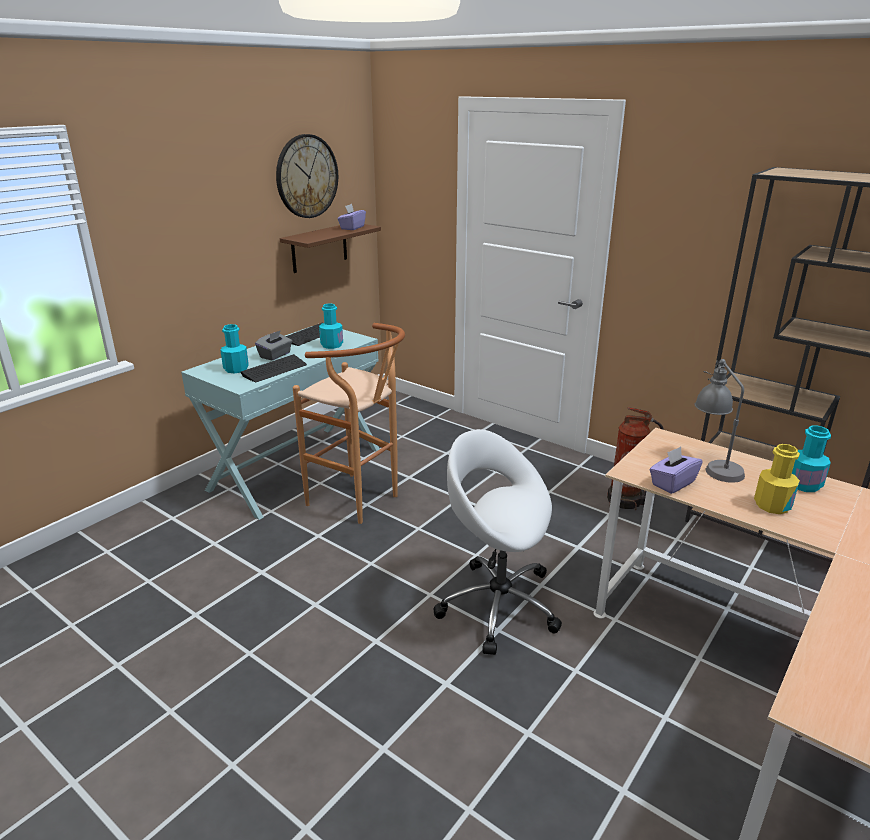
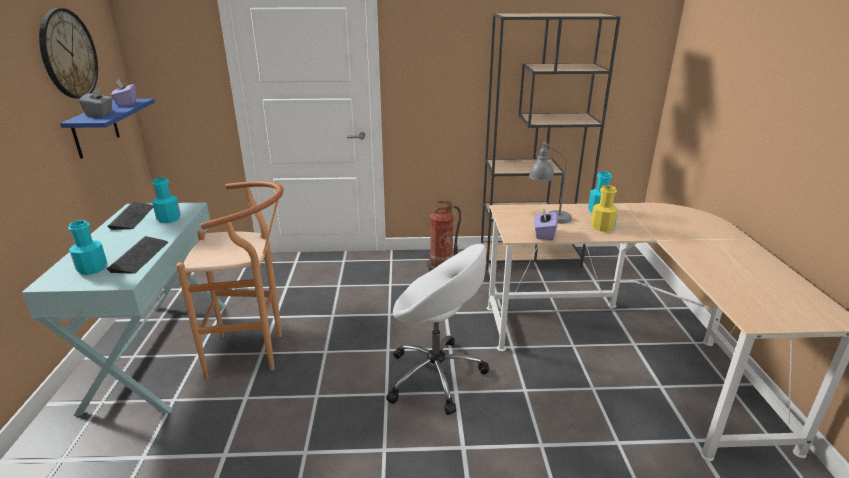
camera: 40 degrees left, 0 degrees up
grey tissue box [255,330,292,361] -> grey tissue box moved to [79,88,112,116]
brown shelf [280,224,381,273] -> blue shelf [60,99,155,159]
white office chair [434,429,562,655] -> white office chair turned 135 degrees counterclockwise [386,244,489,415]

